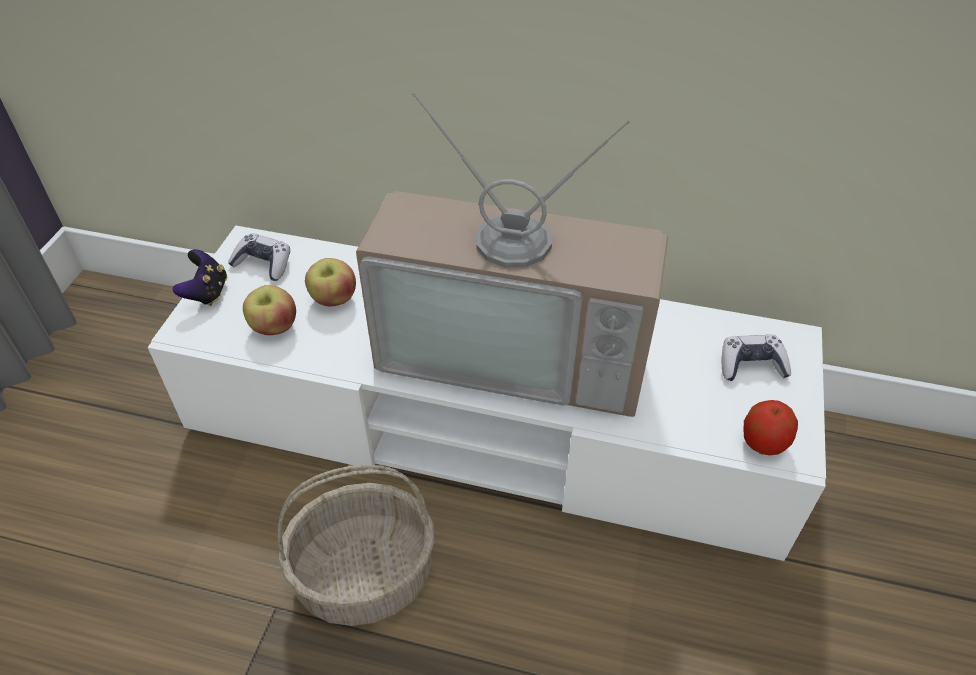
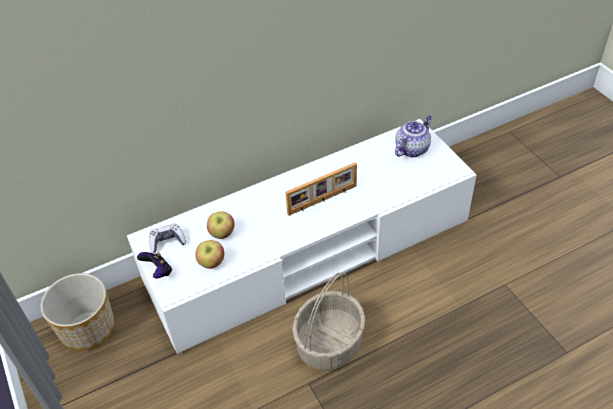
camera: 40 degrees left, 0 degrees up
television [356,92,669,417] -> picture frame [285,162,357,216]
game controller [722,334,791,381] -> teapot [395,115,432,157]
apple [744,400,798,455] -> none
none -> planter [40,273,114,351]

